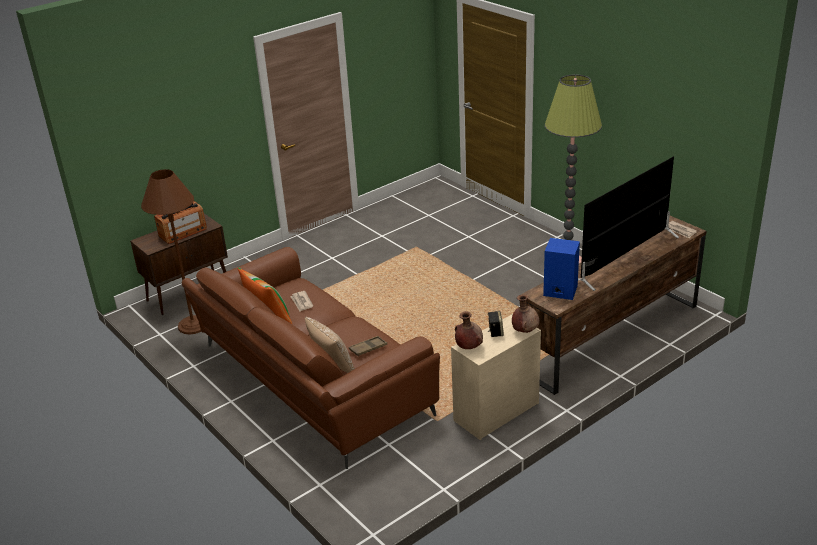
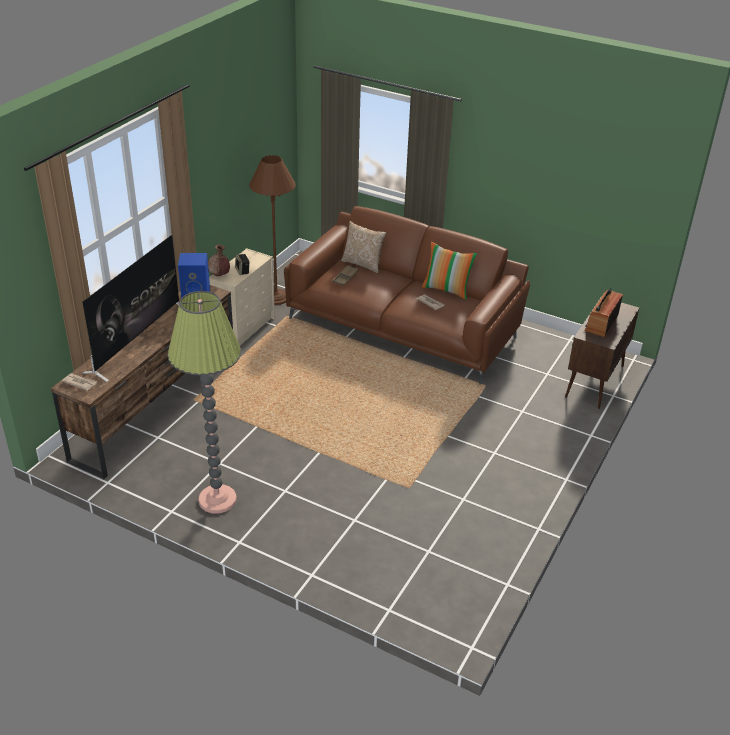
camera: 155 degrees right, 5 degrees up
brown floor lamp [141,169,202,334] -> brown floor lamp moved to [249,155,296,305]
brown vase [455,311,483,349] -> none

